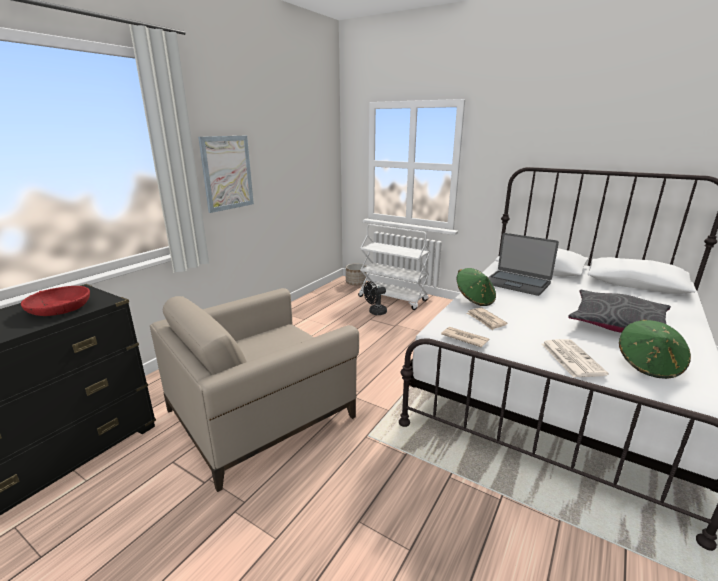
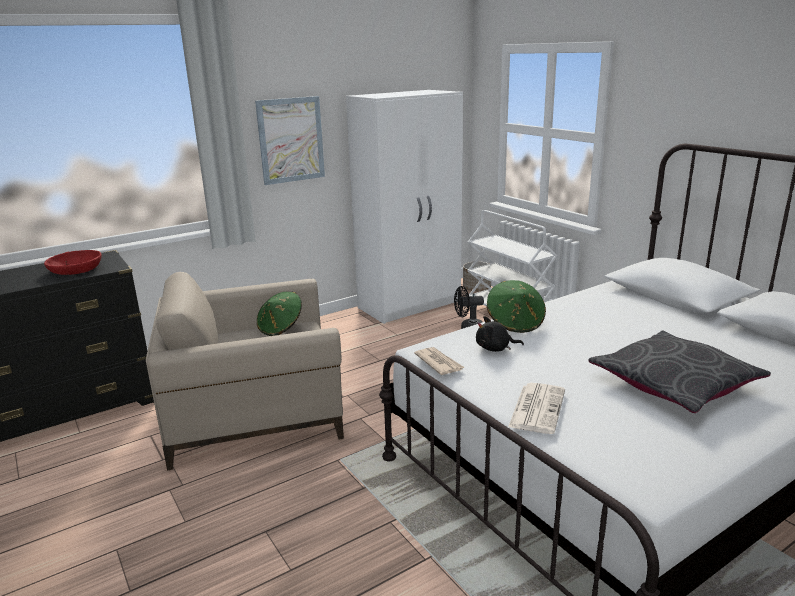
camera: 25 degrees right, 0 degrees up
newspaper [467,308,508,330] -> black plush toy [476,316,524,352]
laptop [488,233,559,296] -> none
green hat [619,320,691,379] -> green hat moved to [257,292,302,336]
none -> white wardrobe [346,90,463,324]

